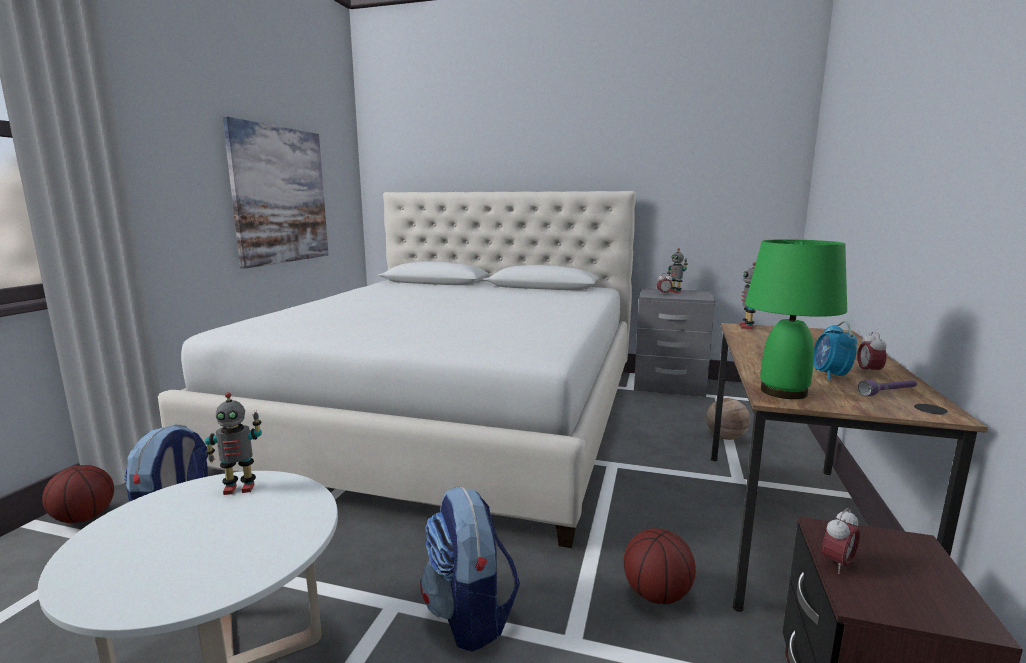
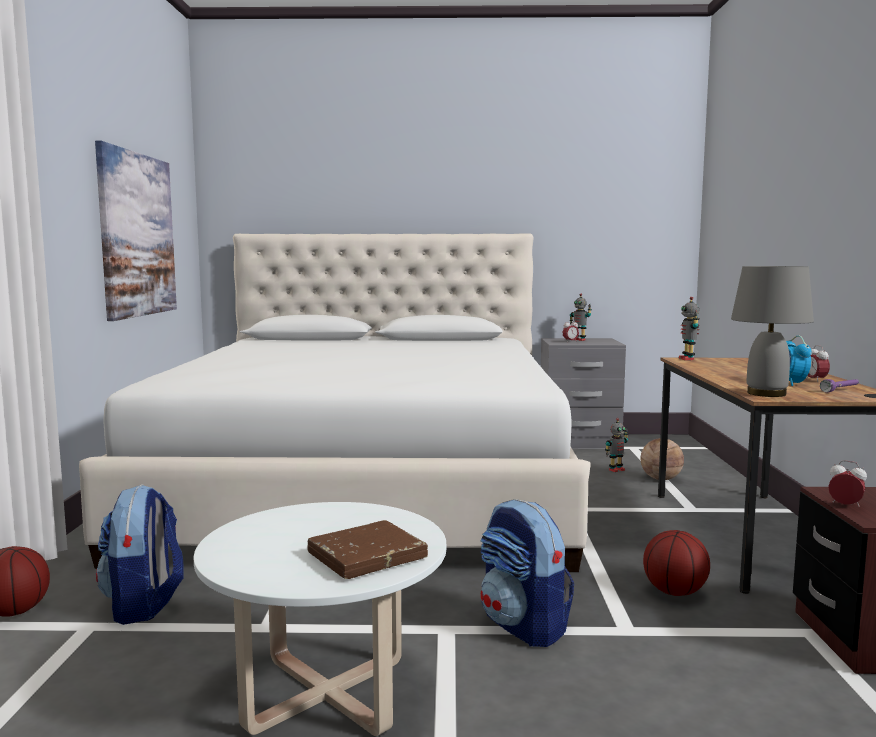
camera: 15 degrees left, 5 degrees down
toy robot [205,392,262,495] -> toy robot moved to [605,418,628,472]
green table lamp [745,239,847,399] -> grey table lamp [731,266,814,397]
alarm clock [822,508,860,574] -> alarm clock turned 90 degrees counterclockwise [828,460,867,507]
none -> brown book [307,520,428,579]

